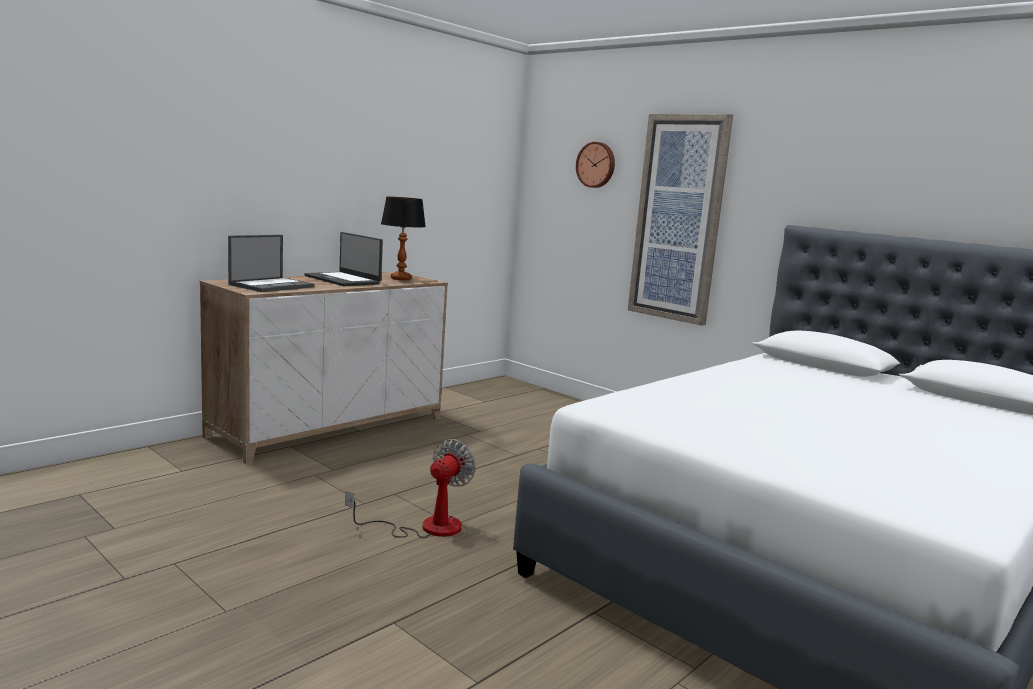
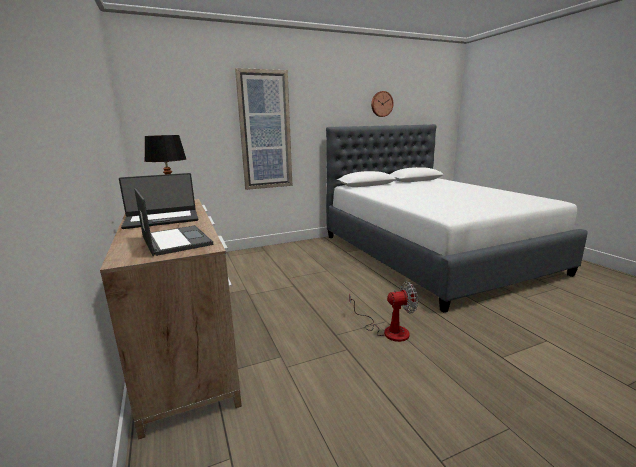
camera: 65 degrees left, 5 degrees up
fan [345,439,476,538] -> fan turned 120 degrees clockwise [349,282,418,342]
wall clock [576,142,615,188] -> wall clock moved to [371,91,394,117]

